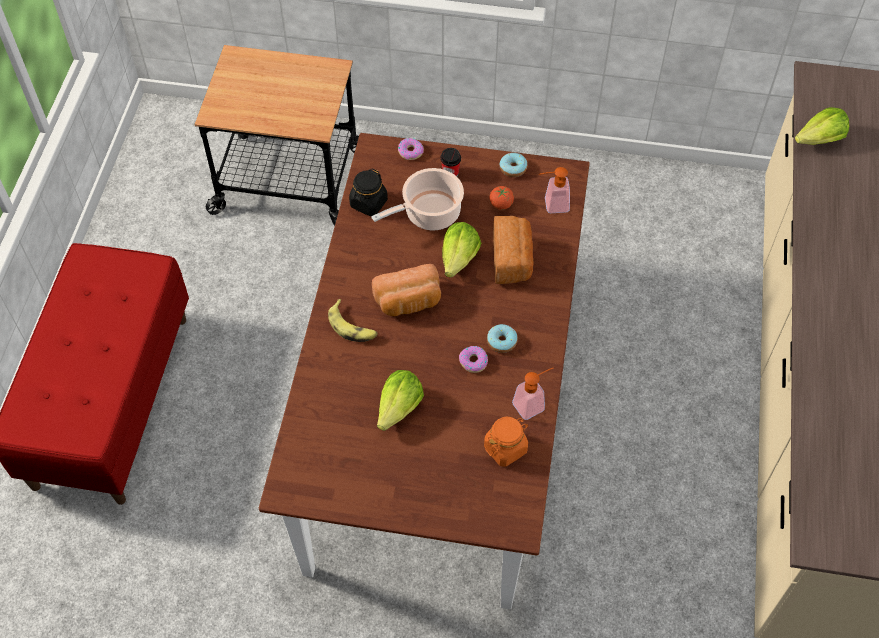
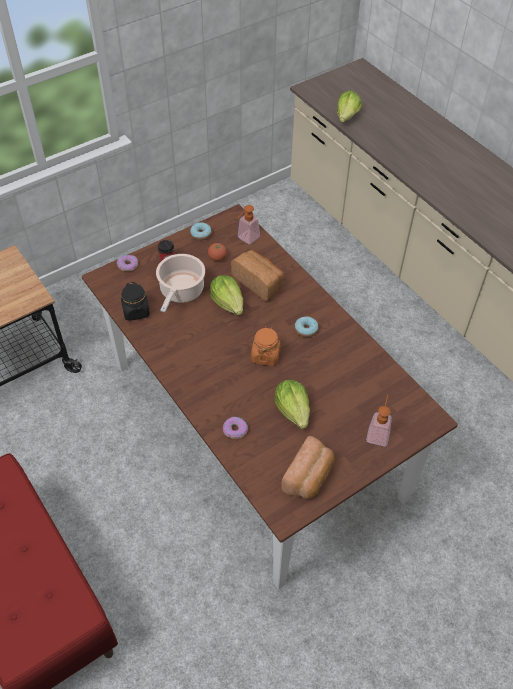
camera: 45 degrees left, 5 degrees down
banana [328,299,378,342] -> none
bread [372,264,441,316] -> bread moved to [281,436,335,499]
donut [459,346,488,373] -> donut moved to [223,417,248,439]
orange jar [484,417,528,467] -> orange jar moved to [251,327,281,366]
soap dispenser [512,368,553,420] -> soap dispenser moved to [366,395,392,446]

